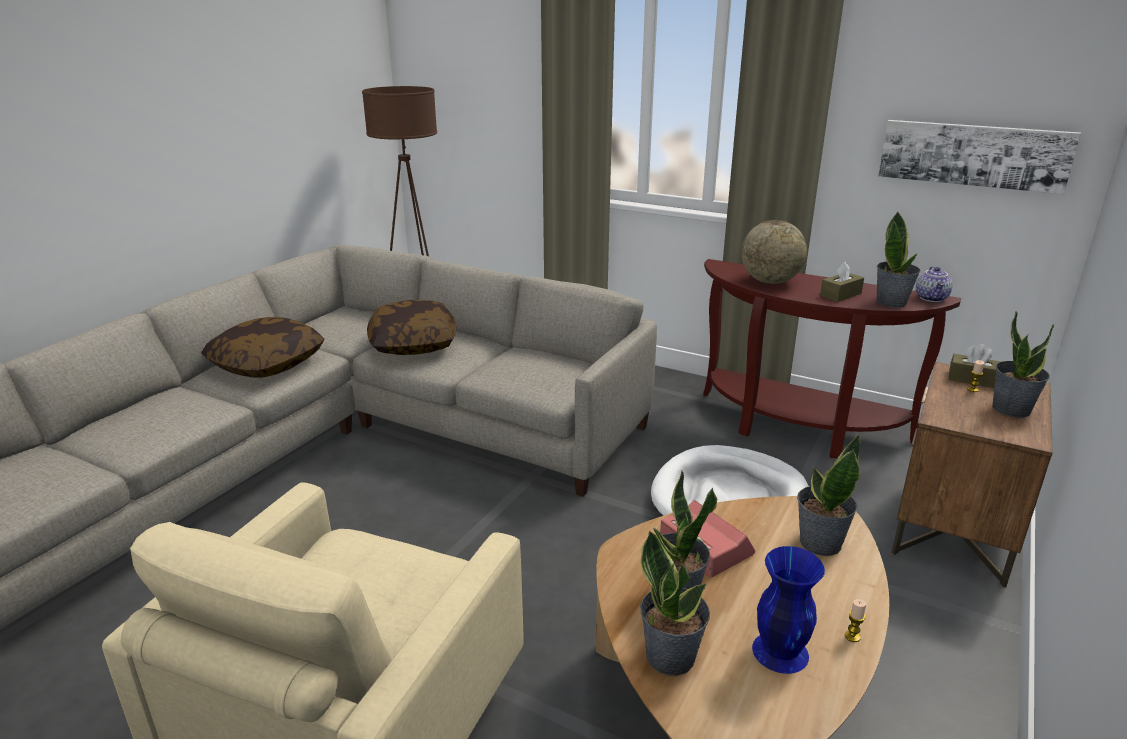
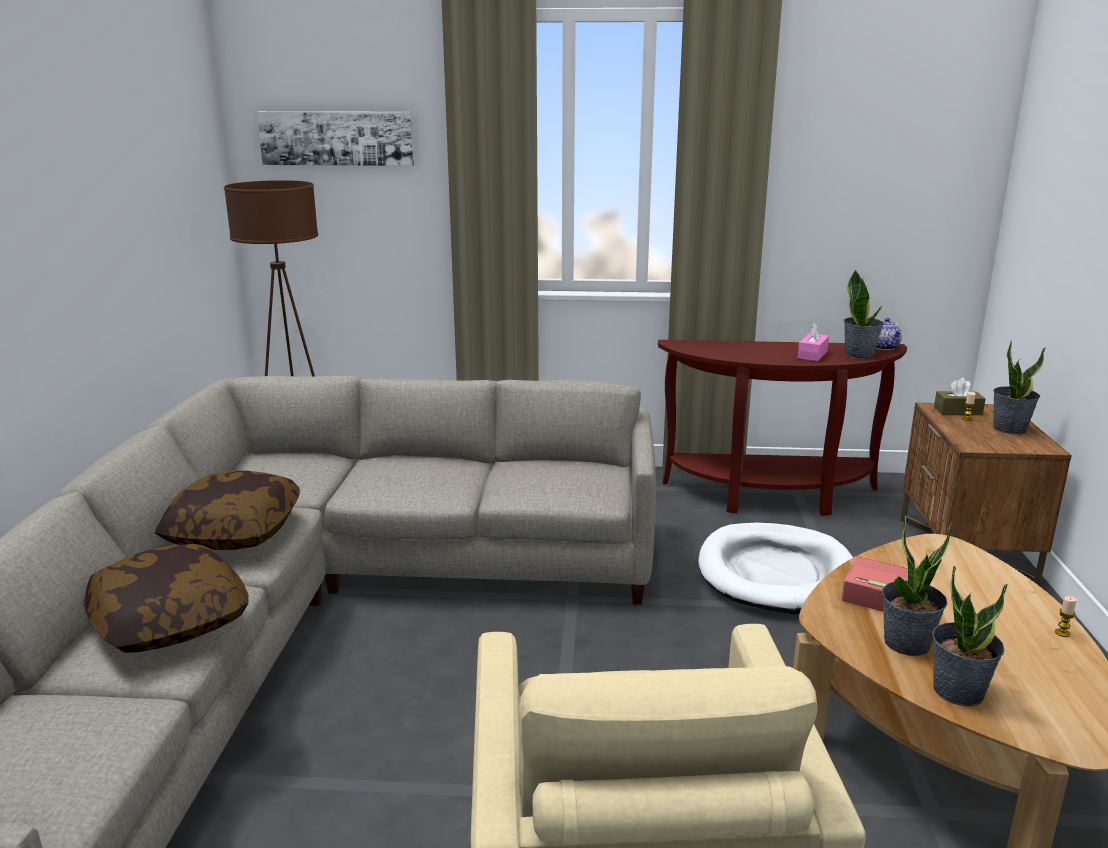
camera: 25 degrees left, 5 degrees down
pillow [367,300,456,355] -> pillow moved to [83,544,249,653]
globe [742,220,807,284] -> none
blue vase [752,546,825,674] -> none
potted plant [797,434,860,556] -> none
brown tissue box [820,262,864,302] -> pink tissue box [798,323,829,361]
picture [878,120,1081,194] -> picture moved to [257,111,414,166]

